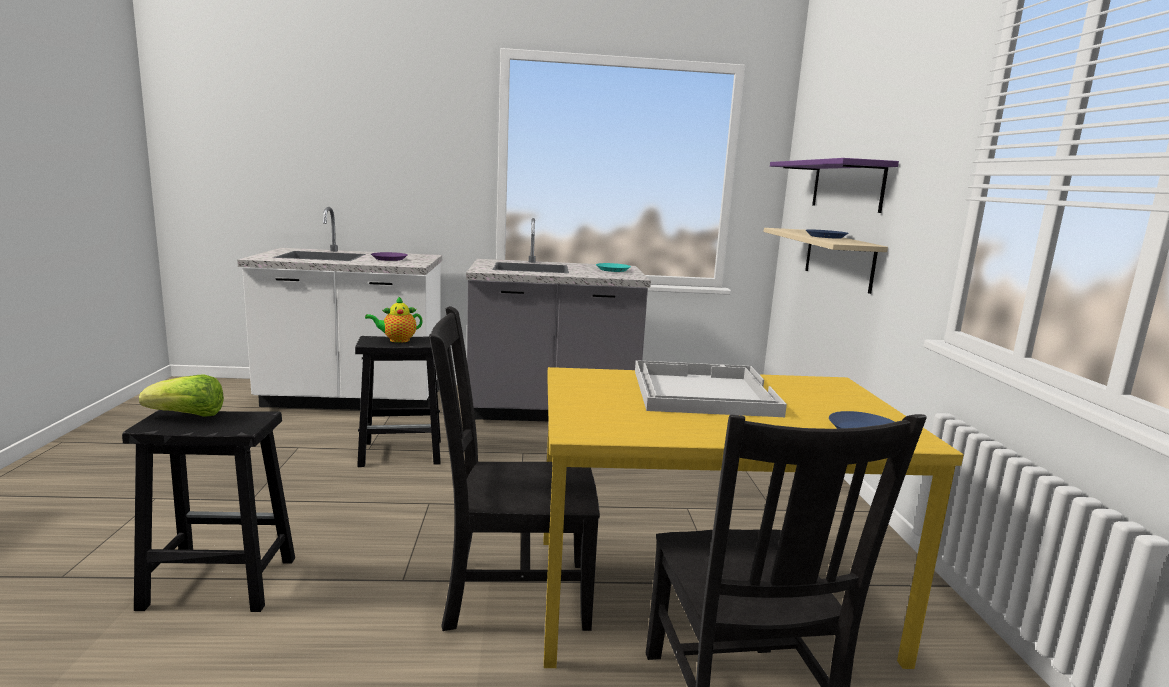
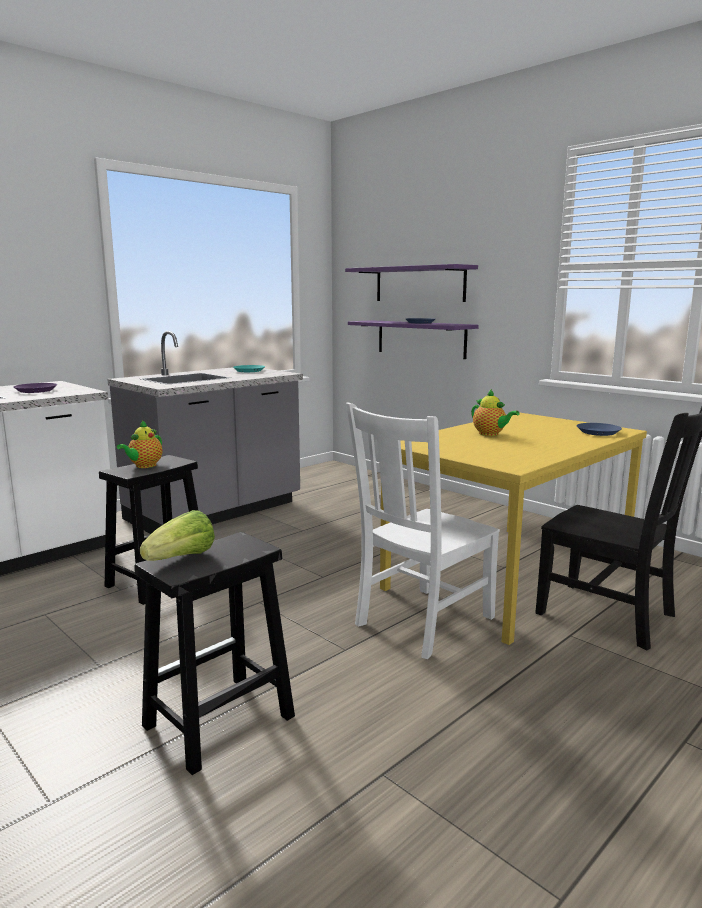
camera: 40 degrees left, 0 degrees up
black chair [429,306,600,631] -> white chair [346,402,500,659]
white tray [635,360,787,417] -> teapot [471,389,520,436]
beige shelf [764,228,888,294] -> purple shelf [348,320,479,359]

